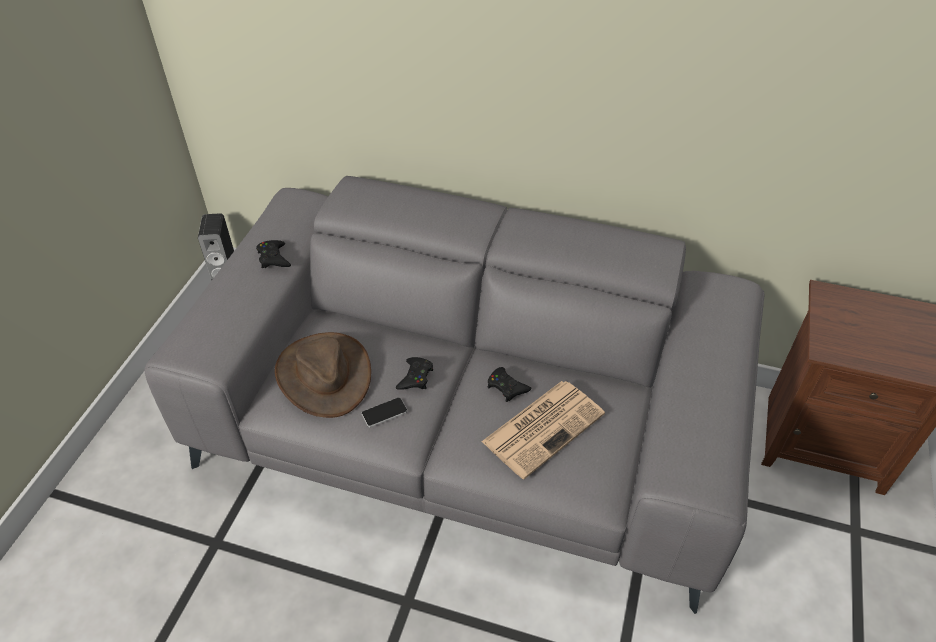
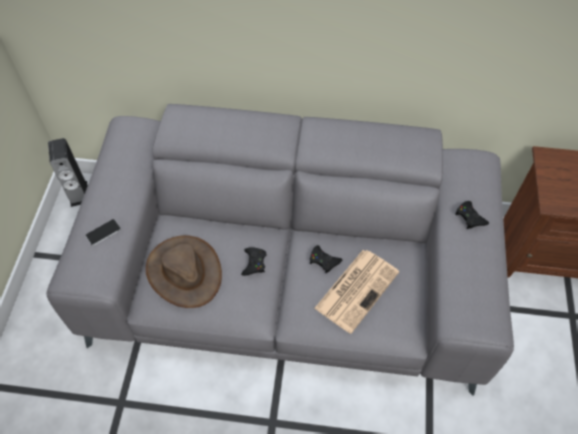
camera: 10 degrees left, 10 degrees up
black game controller [256,240,291,268] -> black game controller moved to [455,201,489,229]
phone [362,398,407,427] -> phone moved to [85,219,121,246]

